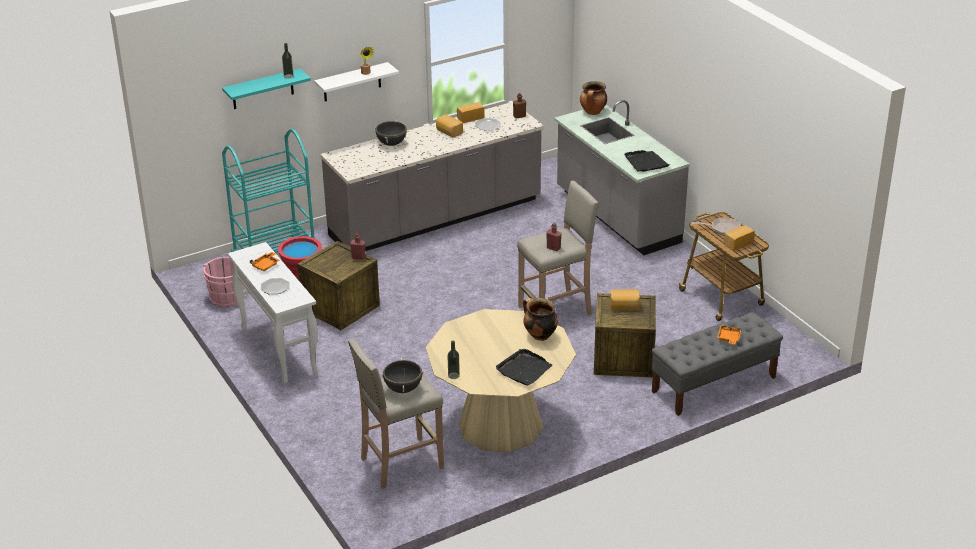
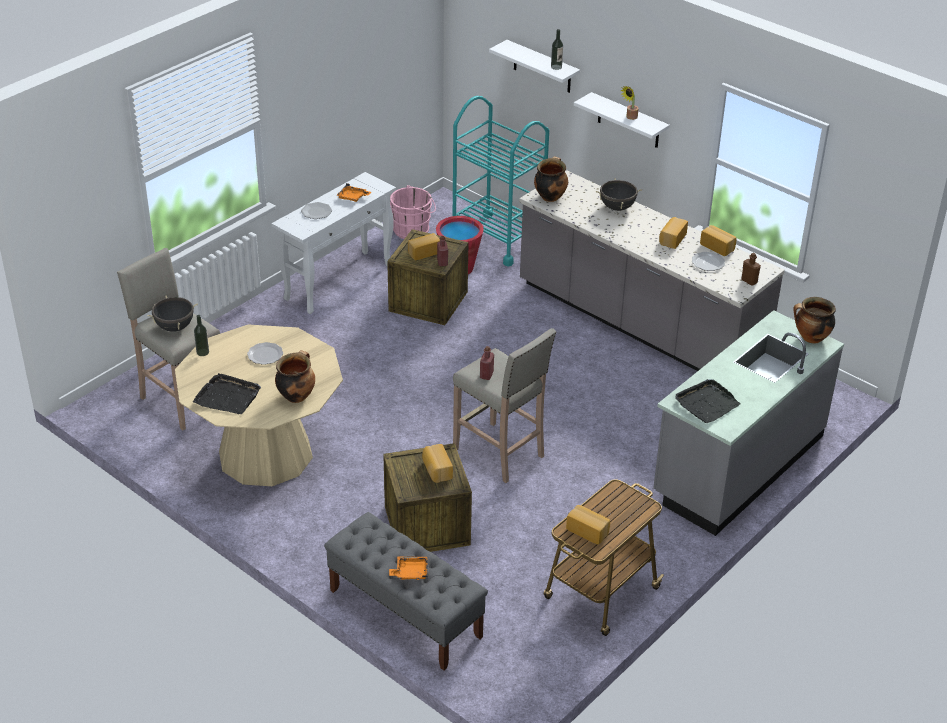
camera: 70 degrees right, 5 degrees up
turquoise shelf [222,69,311,109] -> white shelf [489,40,580,93]
frying pan [692,218,741,235] -> none
none -> plate [247,342,283,365]
none -> bread [408,233,440,260]
none -> cooking pot [534,156,568,202]

